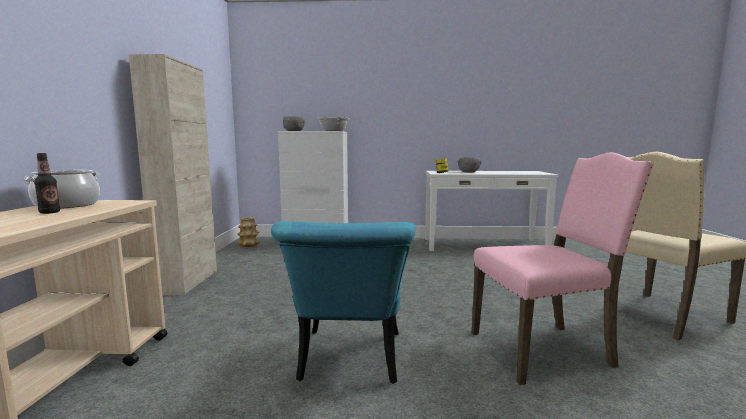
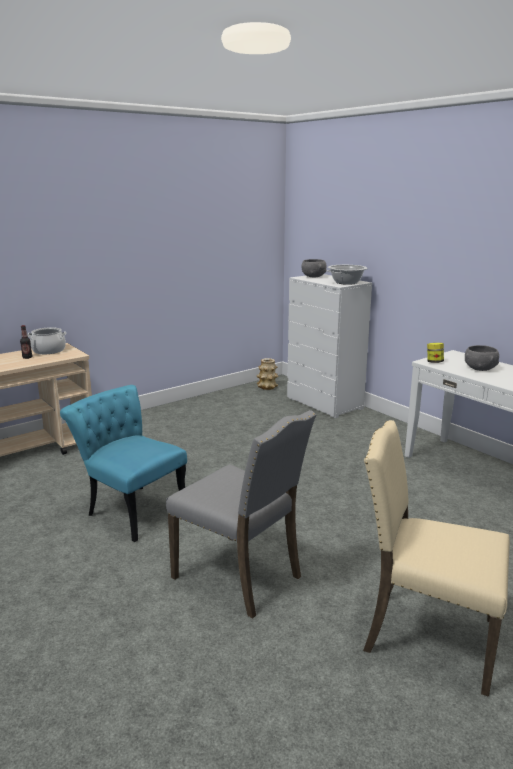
camera: 50 degrees right, 10 degrees up
beige cabinet [129,54,217,295] -> none
turquoise chair [271,221,416,384] -> turquoise chair turned 75 degrees clockwise [60,385,187,542]
pink chair [472,152,654,385] -> grey chair [166,410,316,619]

